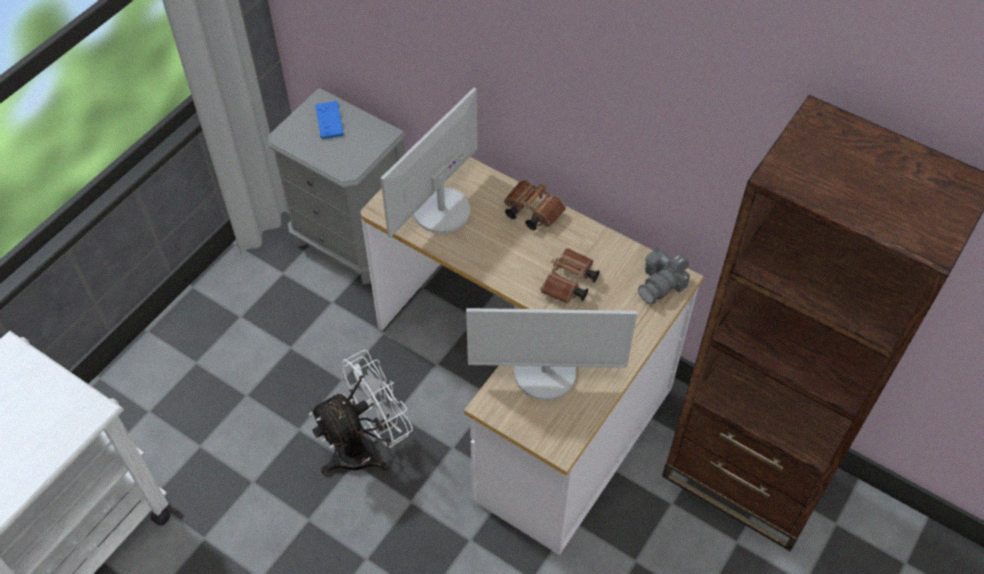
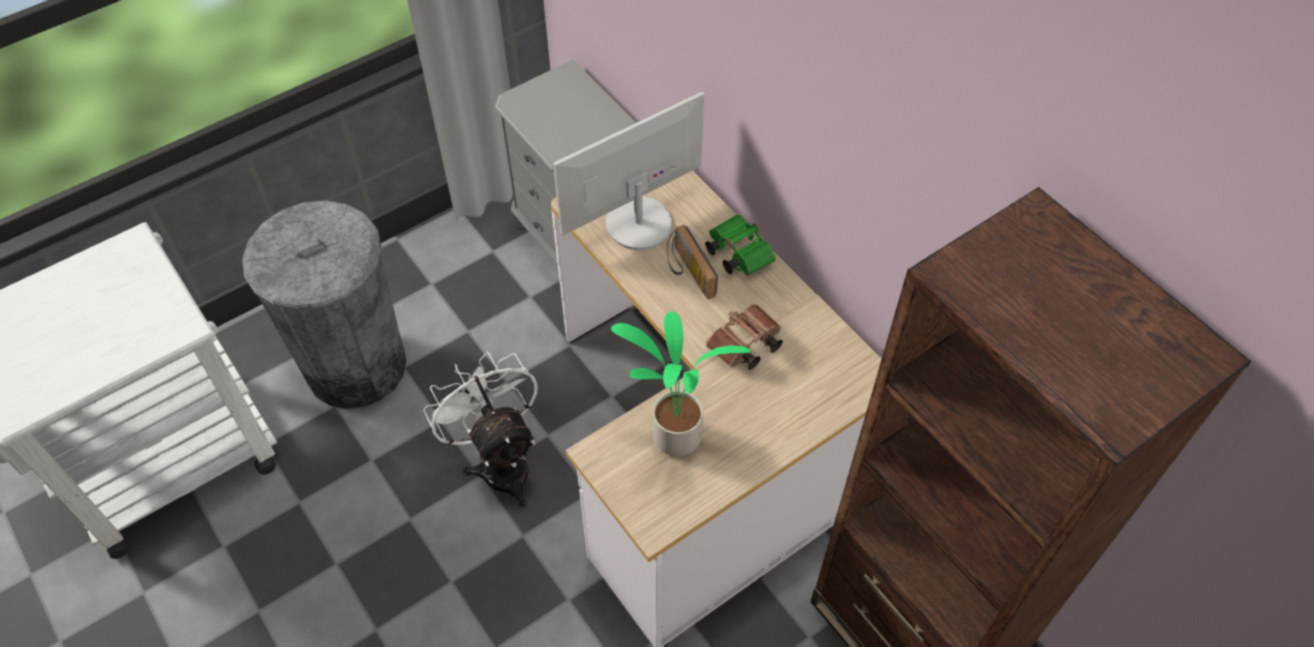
camera: 20 degrees right, 0 degrees up
white fan [309,350,413,475] -> white fan turned 105 degrees counterclockwise [423,352,538,508]
blue game controller [315,101,344,139] -> none
monitor [466,308,637,400] -> potted plant [611,311,751,456]
brown binoculars [504,180,566,230] -> green binoculars [705,215,776,275]
camera [638,248,690,304] -> none
none -> grey trash can [242,201,406,409]
none -> radio [667,225,718,299]

